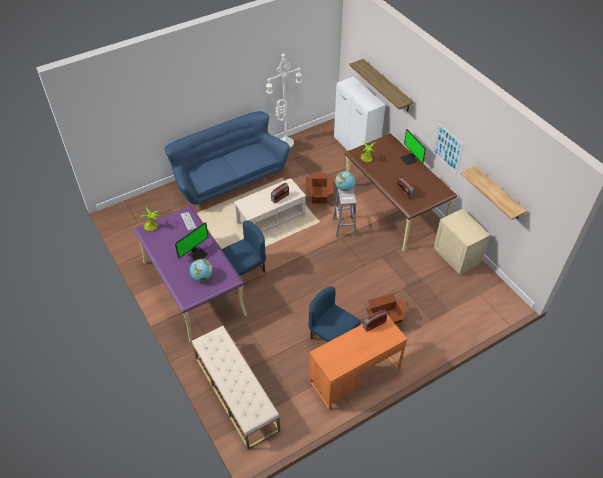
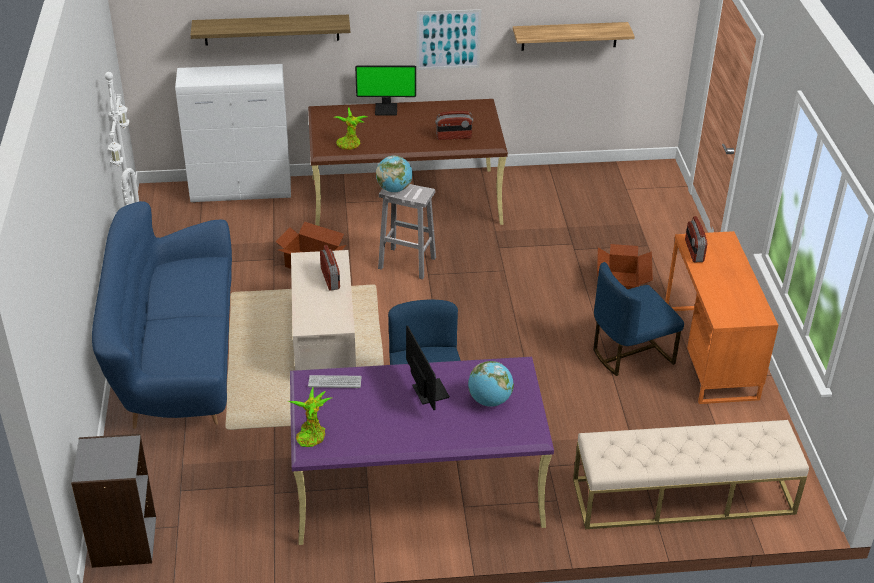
camera: 65 degrees left, 10 degrees down
beige nightstand [434,209,490,275] -> none
none -> grey bookcase [71,434,156,568]

